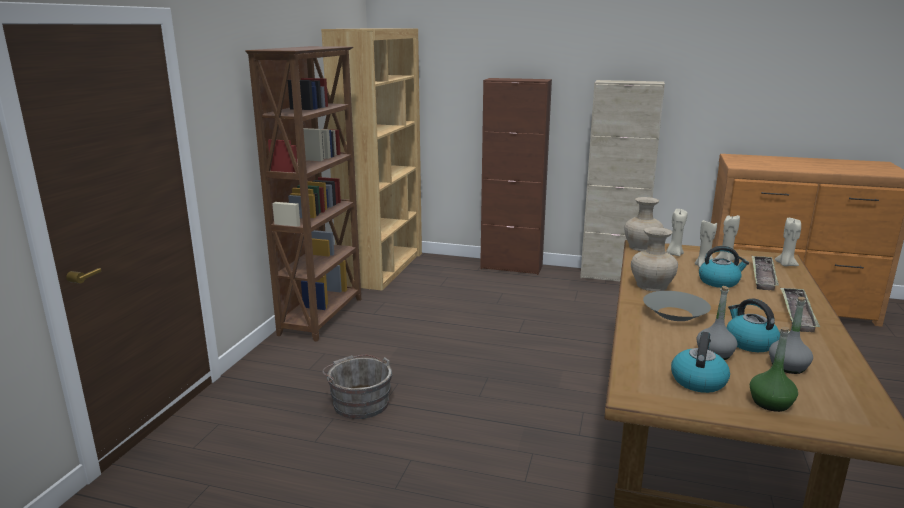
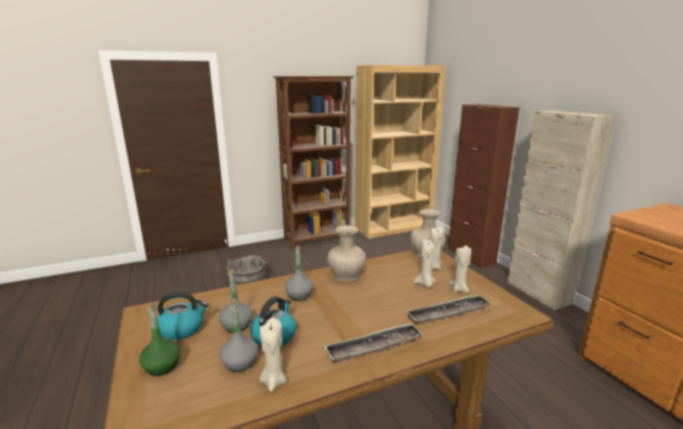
camera: 50 degrees right, 0 degrees up
grey bowl [643,291,711,321] -> grey bottle [285,245,313,301]
kettle [699,246,749,288] -> none
beige candle [775,218,801,267] -> beige candle moved to [259,318,287,392]

